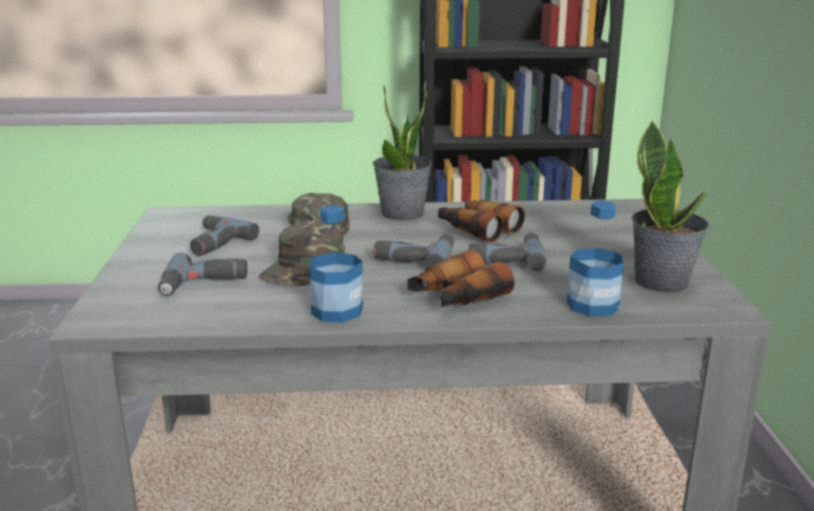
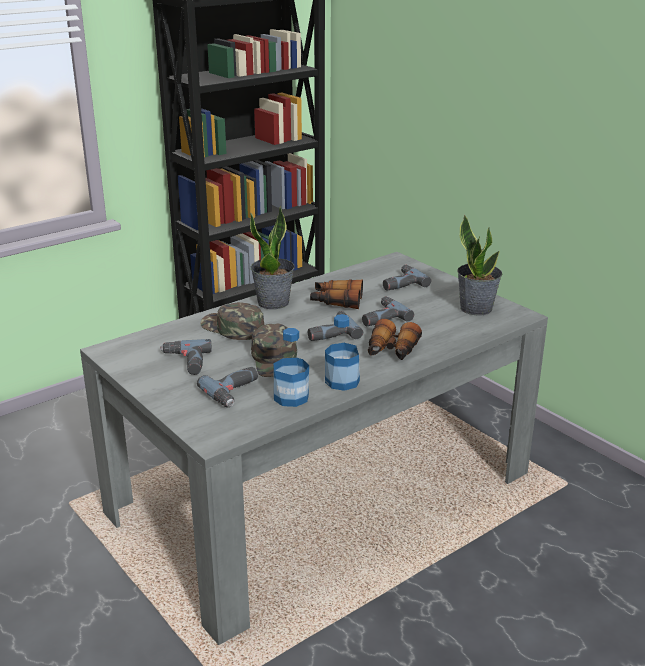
camera: 35 degrees left, 5 degrees up
bottle [567,201,624,317] -> bottle moved to [273,328,309,407]
none -> power drill [383,265,431,290]

